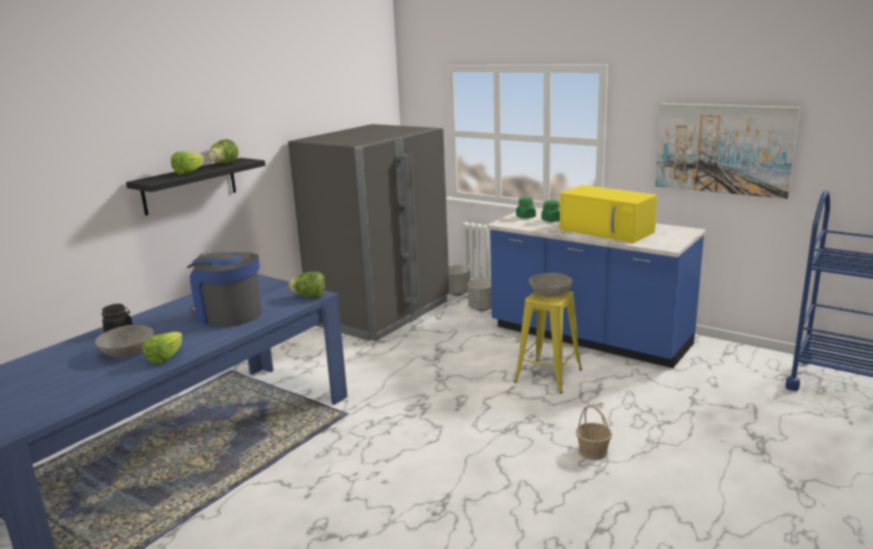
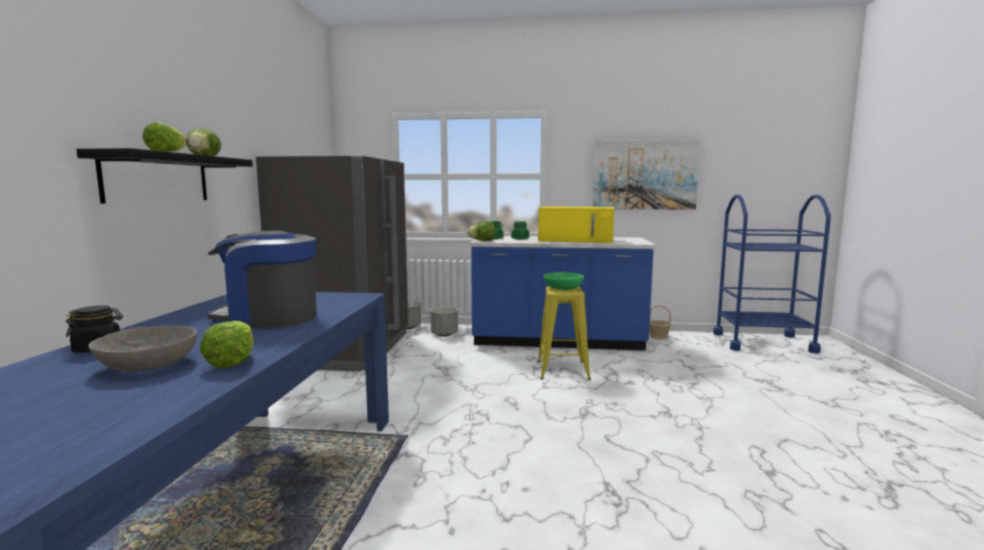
camera: 30 degrees left, 10 degrees down
lettuce [288,272,325,297] -> lettuce moved to [467,221,495,241]
grey bowl [529,273,573,297] -> green bowl [543,272,584,290]
basket [576,405,612,460] -> basket moved to [649,305,671,340]

